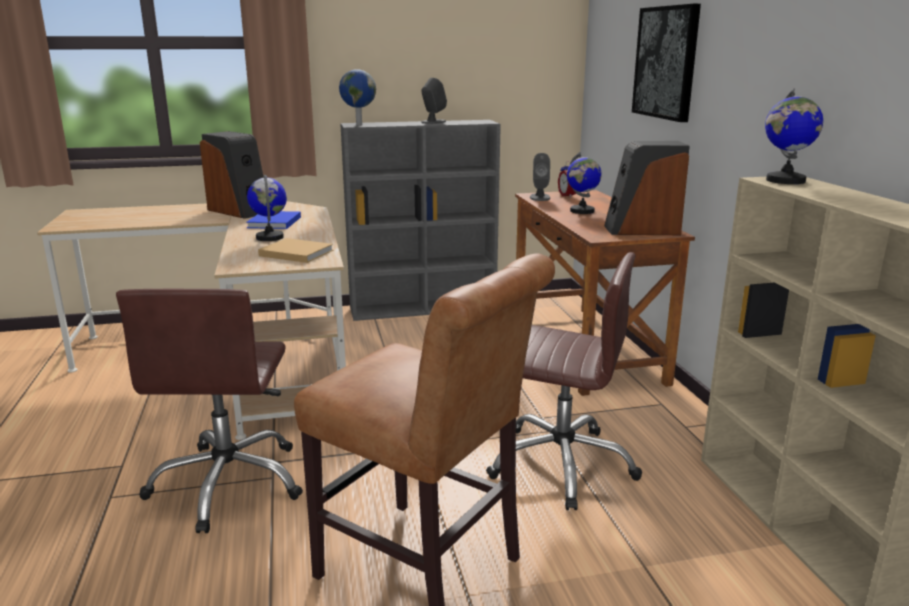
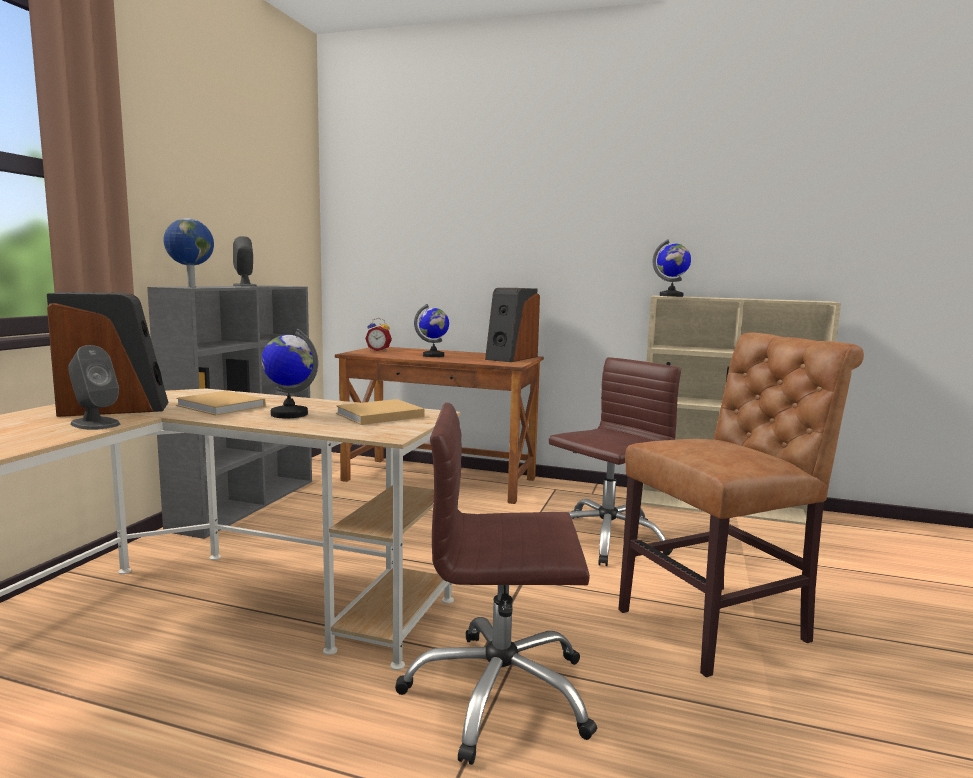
camera: 60 degrees left, 10 degrees down
brown office chair [116,289,303,533] -> brown office chair turned 150 degrees clockwise [395,403,597,765]
blue book [246,211,301,229] -> beige book [176,391,266,415]
grey speaker [530,153,550,201] -> grey speaker moved to [68,345,120,430]
picture [632,4,701,122] -> none

